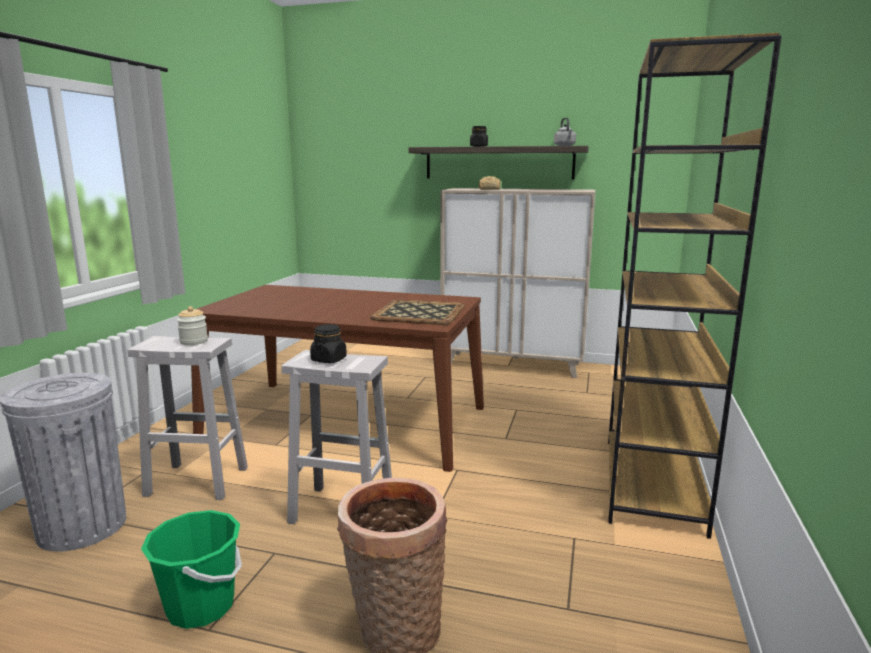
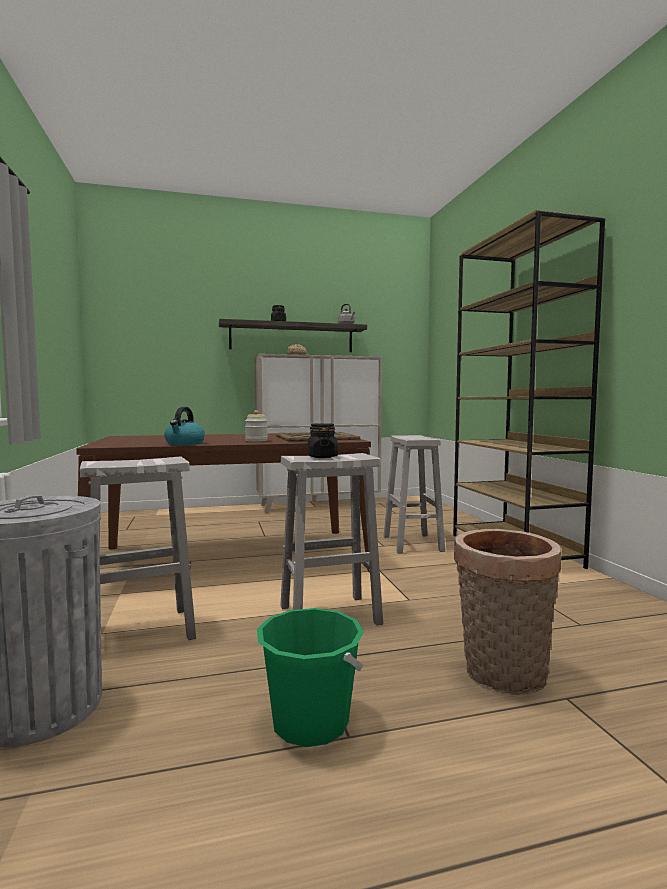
camera: 30 degrees left, 10 degrees down
jar [177,306,208,345] -> jar moved to [245,410,268,442]
none -> kettle [164,407,205,445]
none -> white stool [384,435,445,554]

